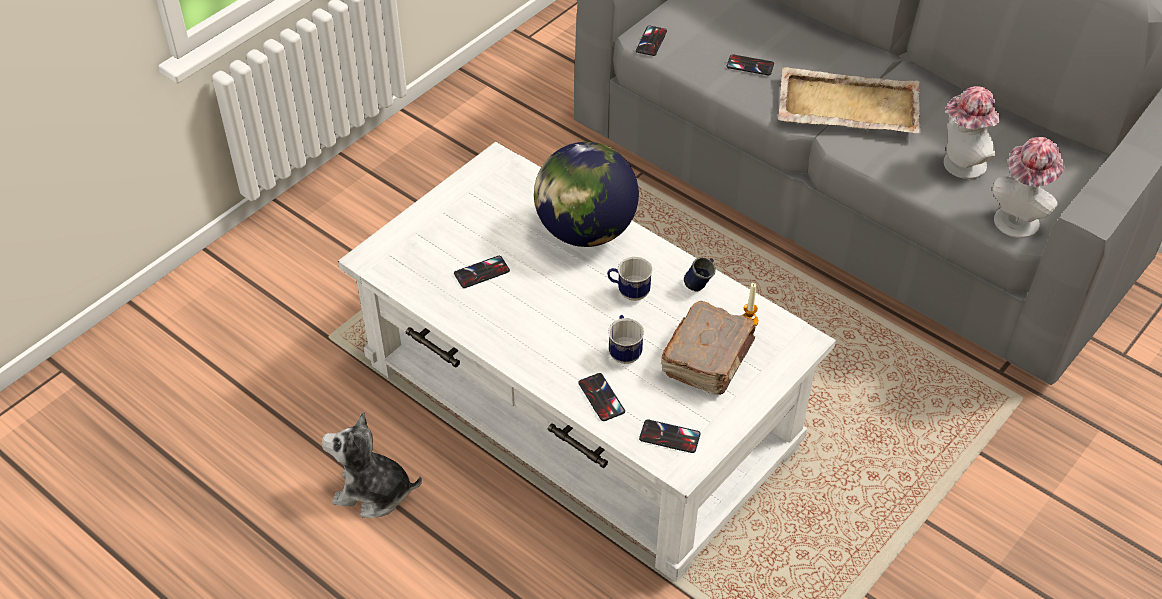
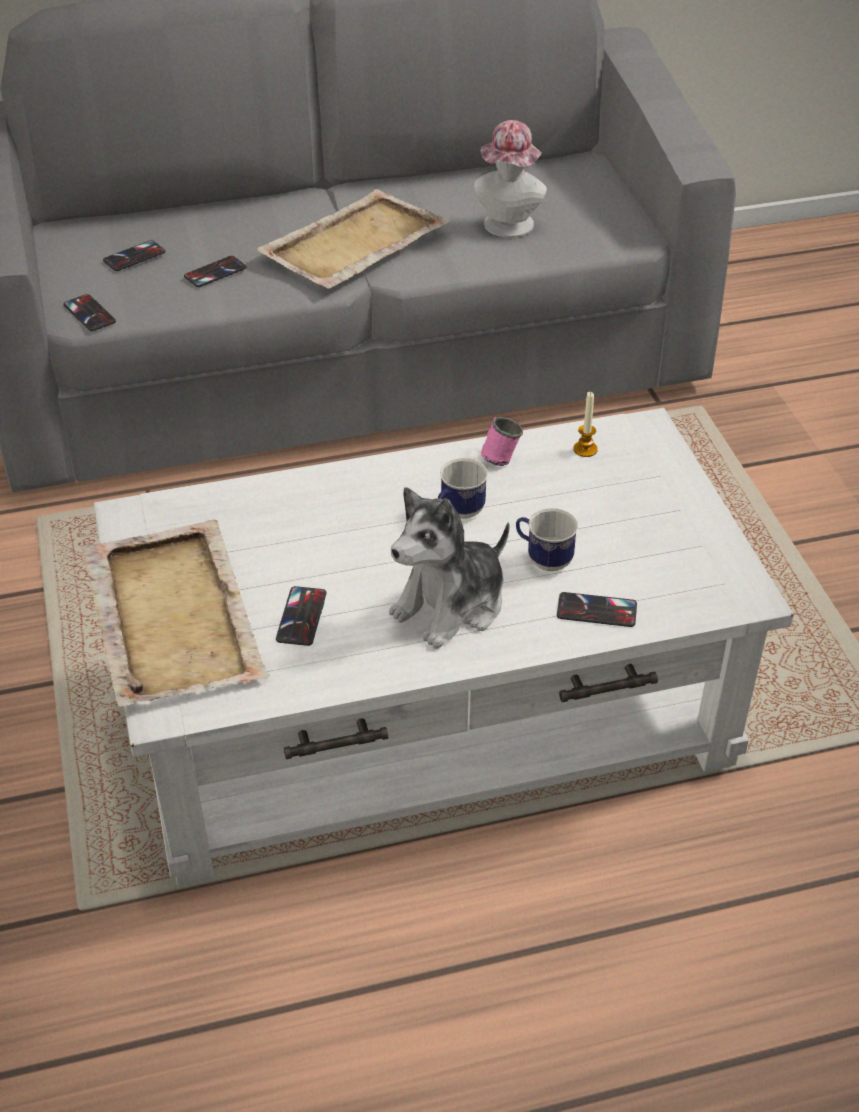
camera: 55 degrees left, 5 degrees down
plush toy [322,411,422,518] -> plush toy moved to [389,487,510,649]
globe [534,142,639,247] -> none
phone [639,419,700,453] -> phone moved to [103,240,165,271]
brown book [661,301,756,395] -> none
blue mug [684,257,716,292] -> pink mug [481,417,523,466]
hat [993,137,1065,238] -> none
none -> beige tray [82,520,270,707]

